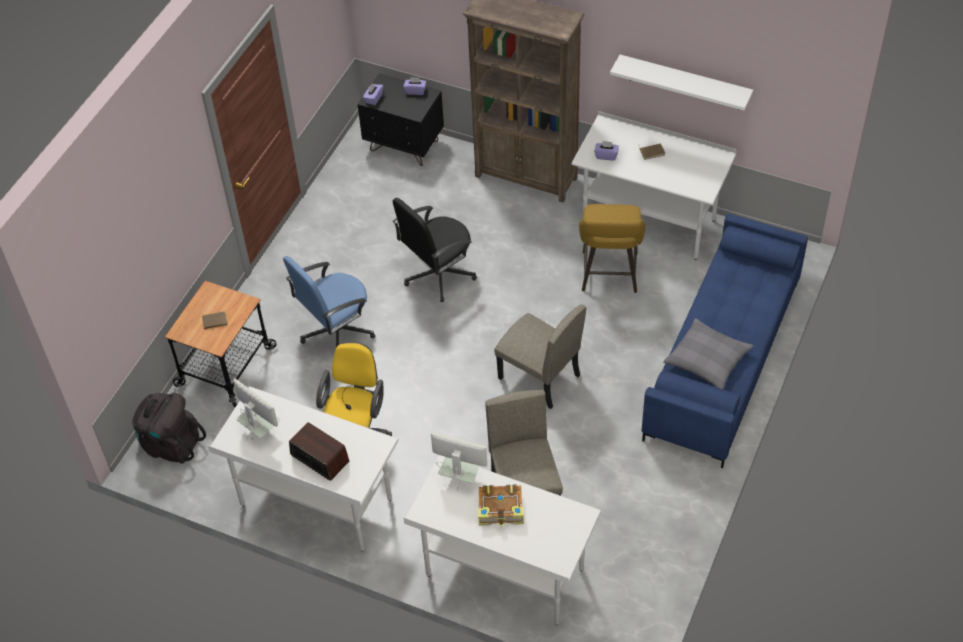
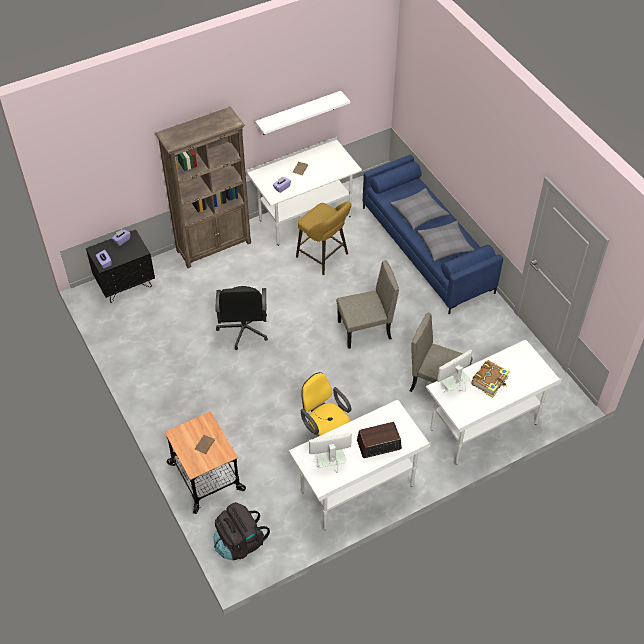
camera: 55 degrees left, 0 degrees up
blue office chair [283,256,375,348] -> none
none -> grey pillow [391,188,449,230]

